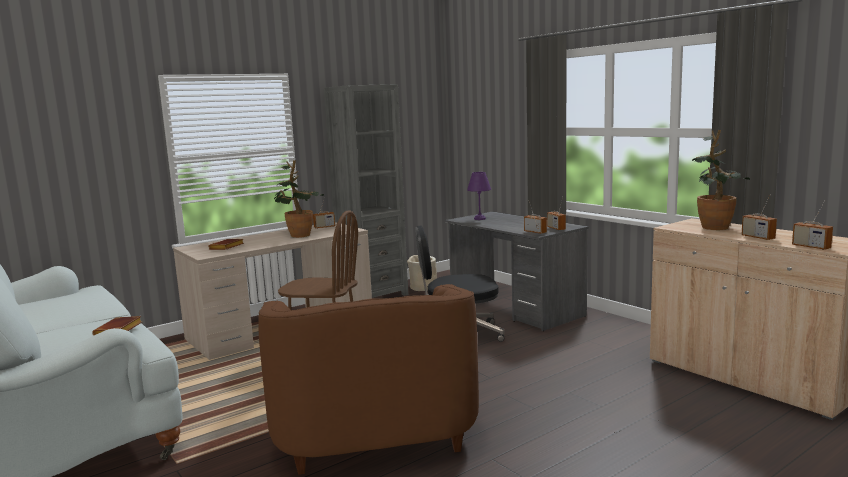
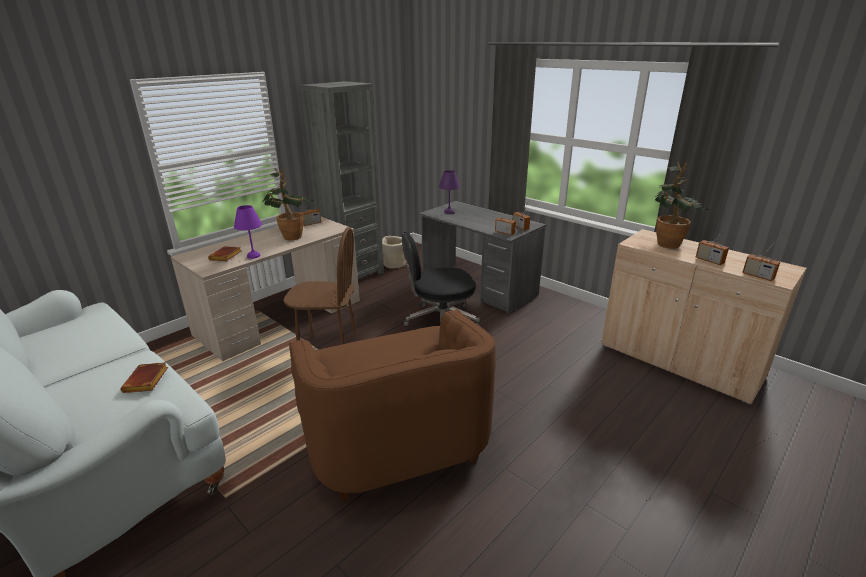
camera: 10 degrees left, 15 degrees up
none -> purple table lamp [234,205,262,259]

